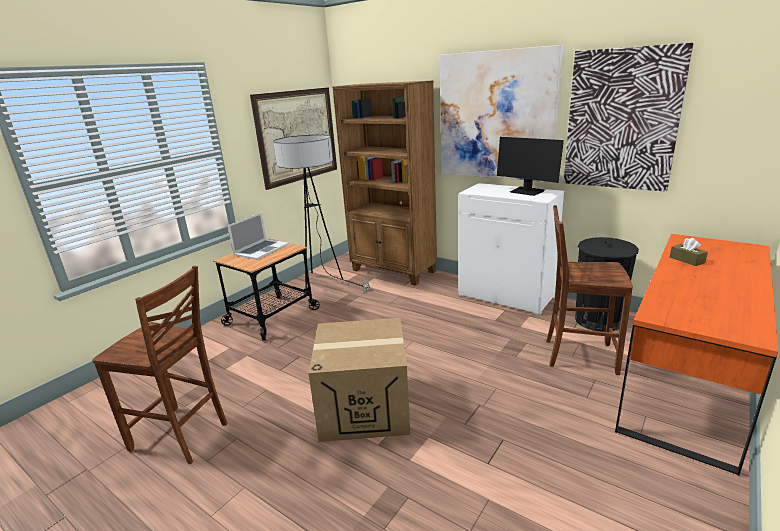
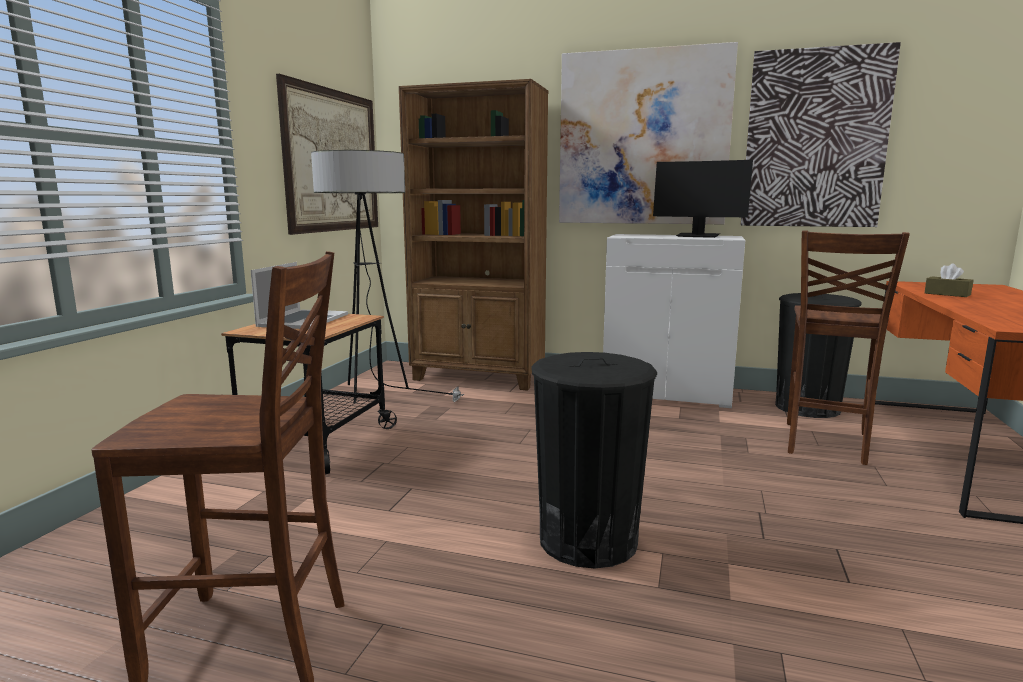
camera: 20 degrees left, 10 degrees down
cardboard box [308,318,411,442] -> black trash can [531,352,657,568]
brown chair [546,205,633,375] -> brown chair turned 60 degrees counterclockwise [787,230,910,465]

